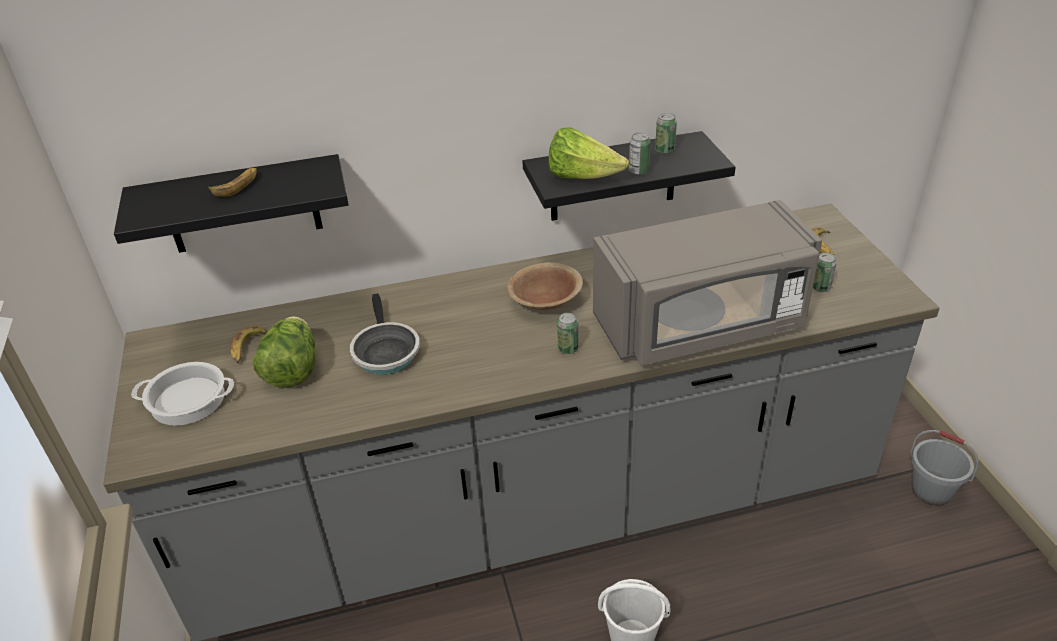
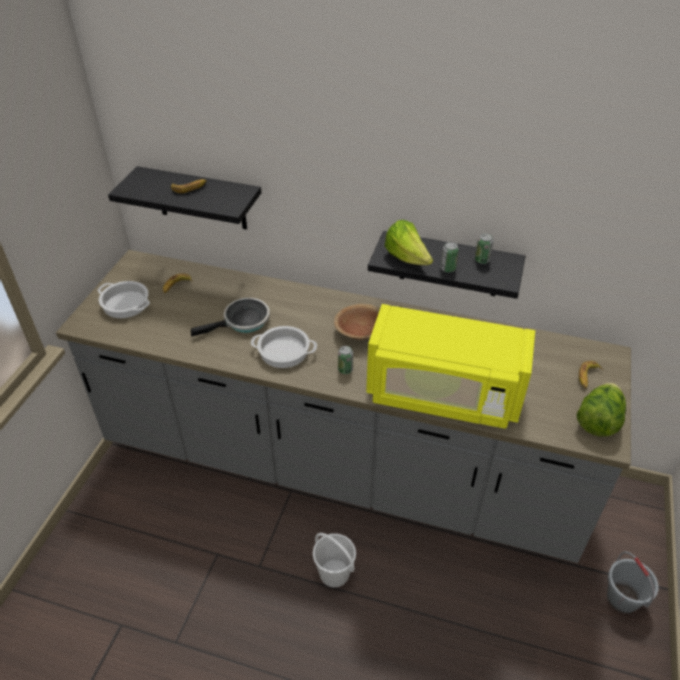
camera: 30 degrees right, 5 degrees up
lettuce [253,316,315,388] -> lettuce moved to [577,383,626,437]
frying pan [350,293,420,375] -> frying pan turned 135 degrees counterclockwise [191,298,270,337]
grey microwave [593,200,822,366] -> yellow microwave [366,304,535,429]
can [813,253,837,292] -> none
none -> cooking pot [251,326,317,368]

